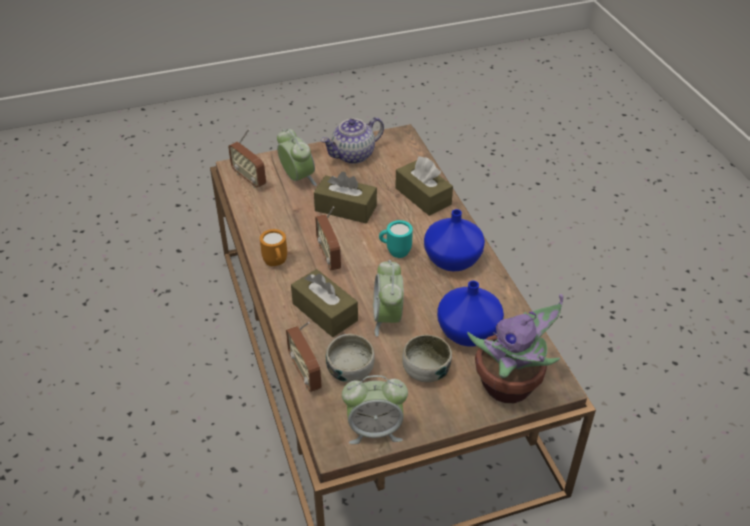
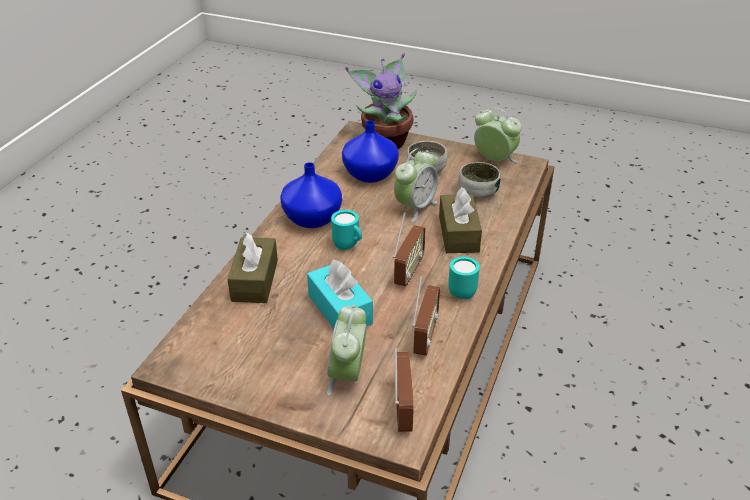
camera: 140 degrees left, 5 degrees down
orange mug [260,229,287,266] -> turquoise mug [448,256,480,299]
radio [286,322,322,392] -> radio moved to [412,275,440,356]
brown tissue box [314,172,377,223] -> turquoise tissue box [307,259,373,329]
teapot [321,117,384,164] -> none

